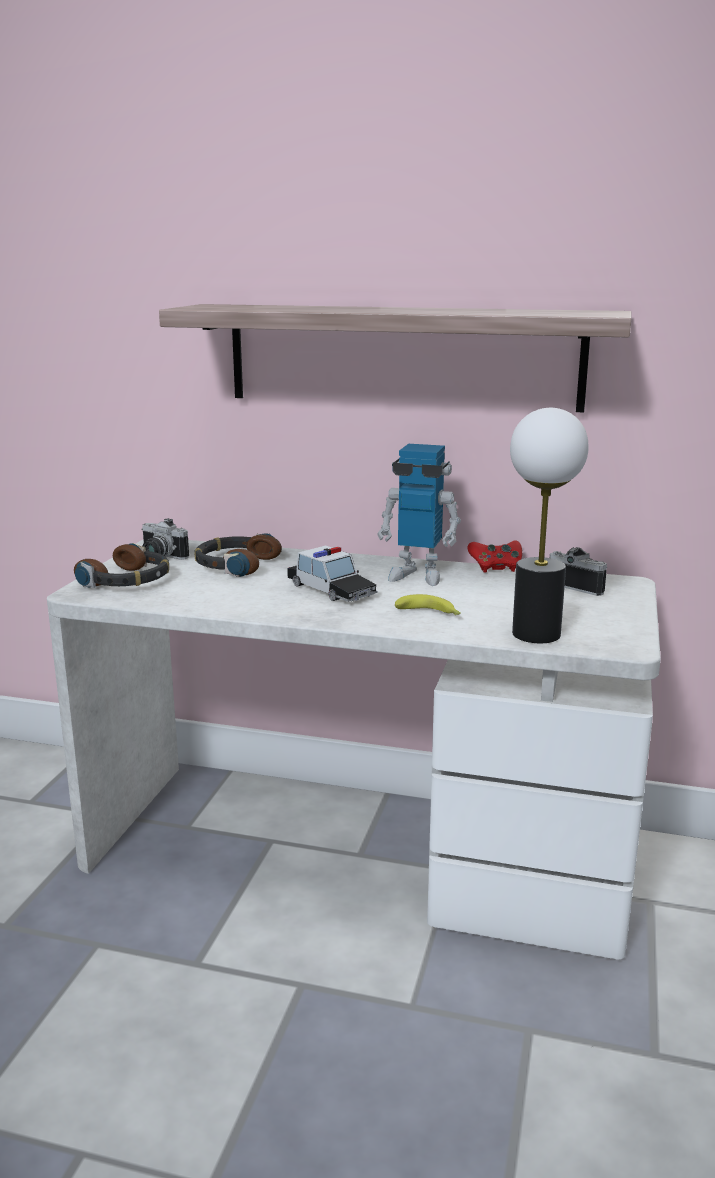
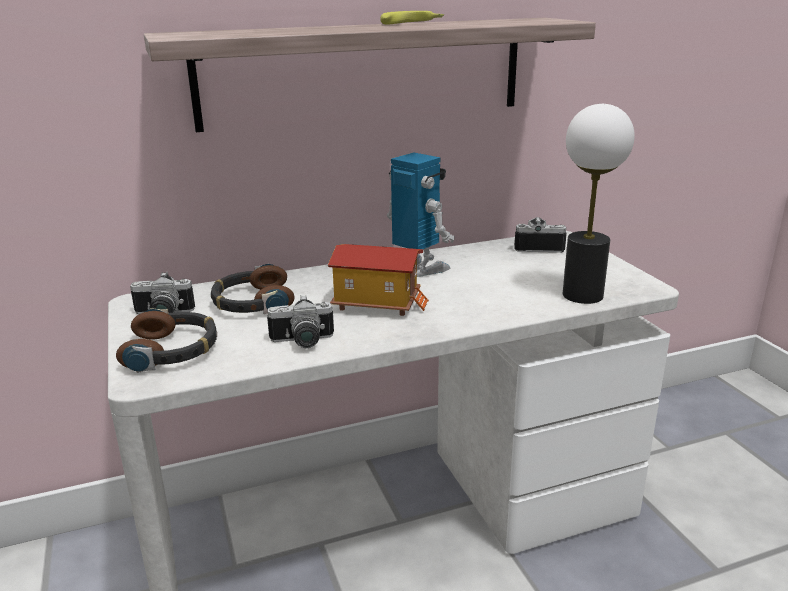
camera: 35 degrees left, 5 degrees up
toy car [287,546,377,602] -> toy house [328,244,429,316]
toy robot [377,444,461,586] -> toy robot turned 120 degrees counterclockwise [387,152,454,277]
banana [395,594,461,615] -> banana moved to [381,11,444,25]
red game controller [467,541,522,573] -> none
none -> camera [267,295,334,348]

